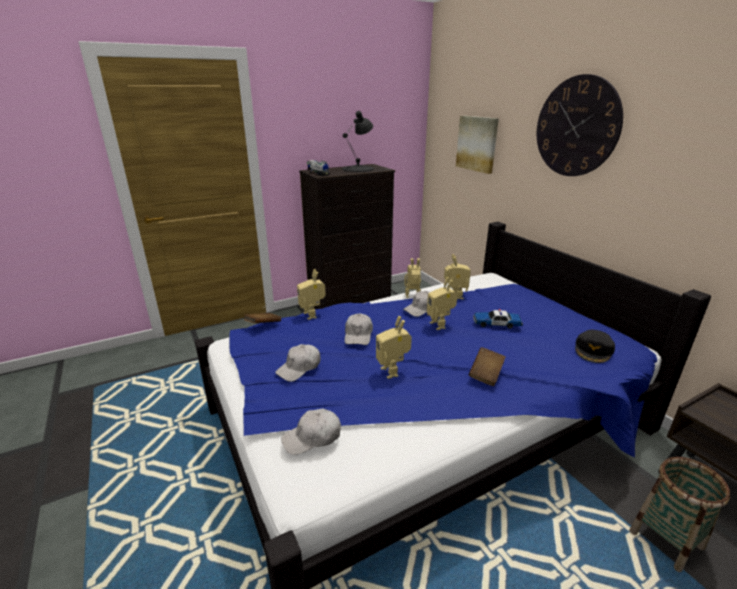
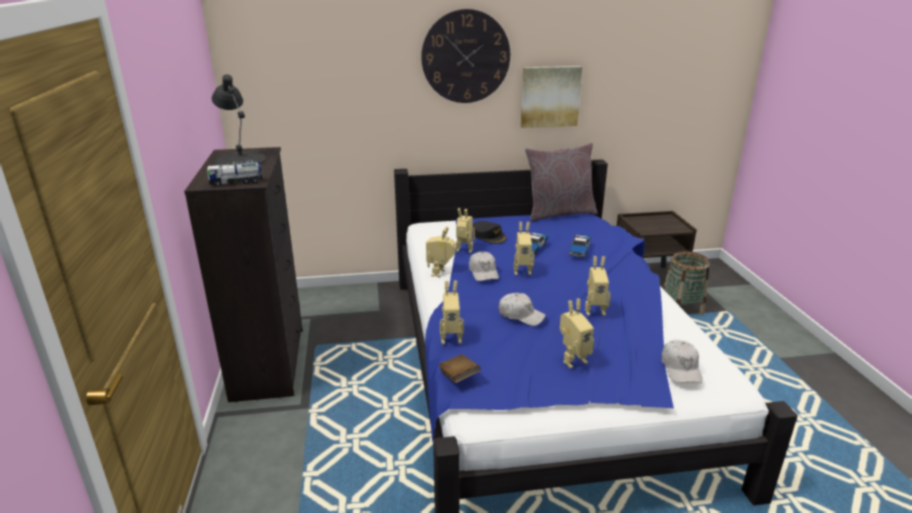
camera: 70 degrees left, 0 degrees up
white cap [275,344,321,382] -> toy robot [560,299,594,369]
picture [456,116,499,174] -> picture moved to [520,66,582,128]
brown book [469,347,506,386] -> none
black cap [575,330,615,363] -> black cap moved to [473,221,507,244]
none -> grey pillow [525,143,597,221]
none -> toy car [569,234,591,257]

